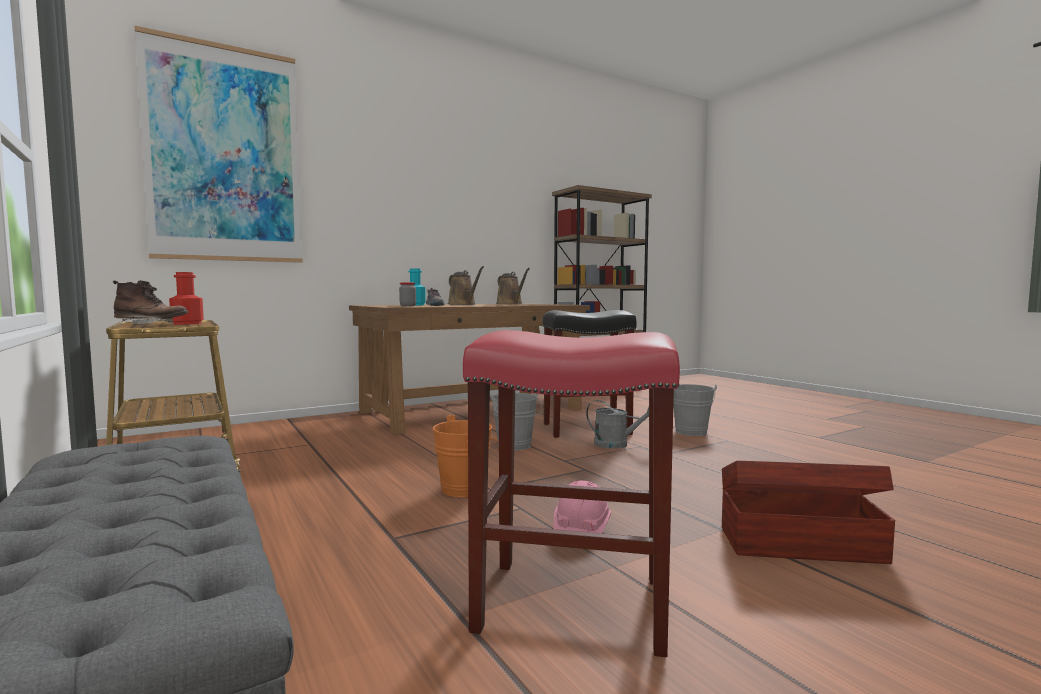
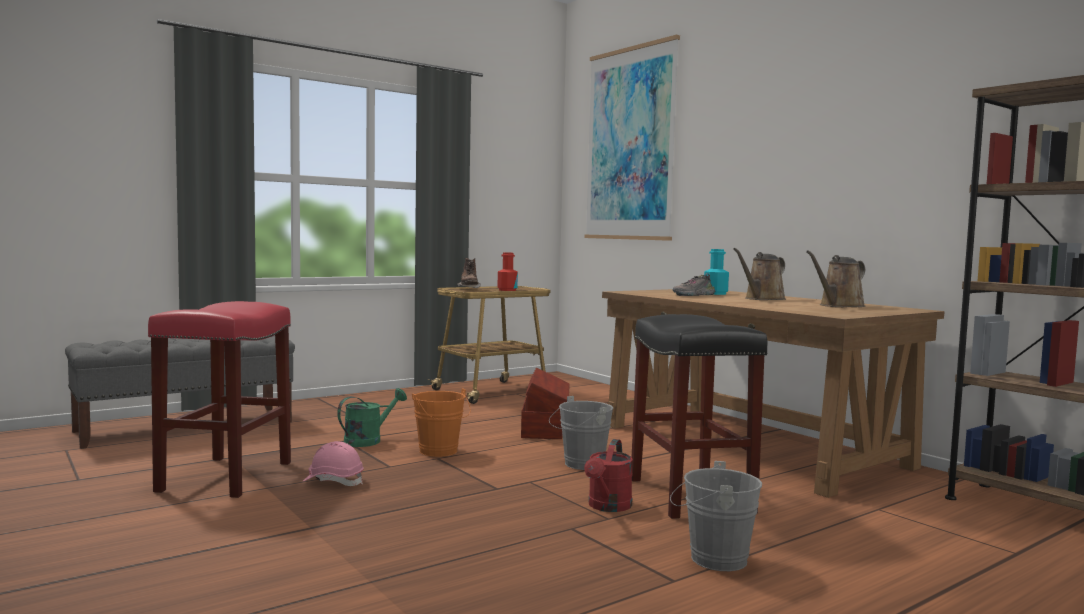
camera: 85 degrees right, 0 degrees up
jar [399,282,416,306] -> none
grey watering can [586,400,649,449] -> red watering can [584,439,633,512]
brown storage box [722,461,895,564] -> brown storage box moved to [521,368,570,439]
none -> green watering can [337,388,407,447]

